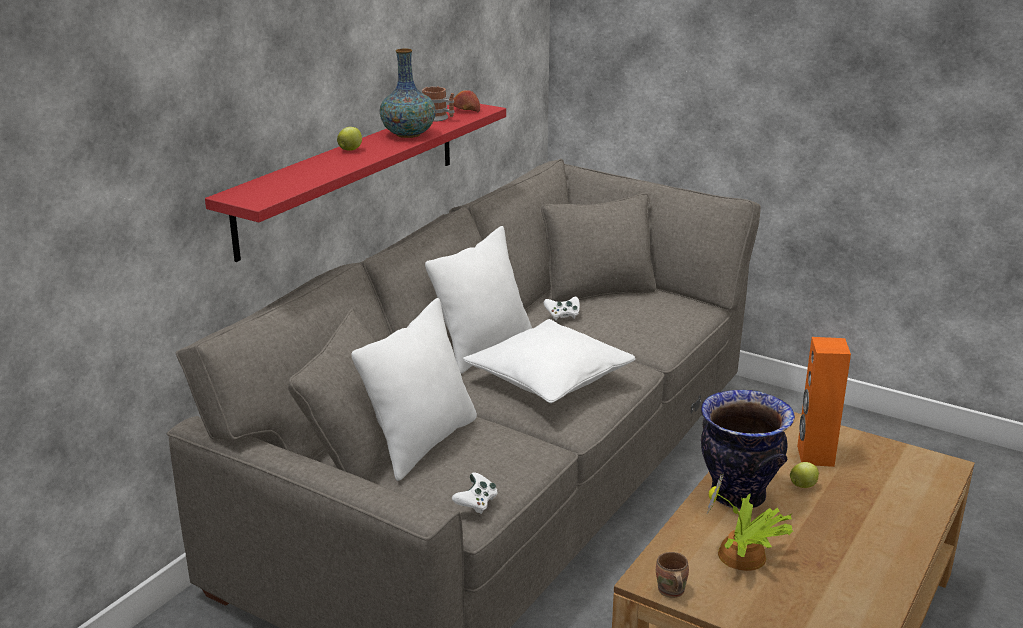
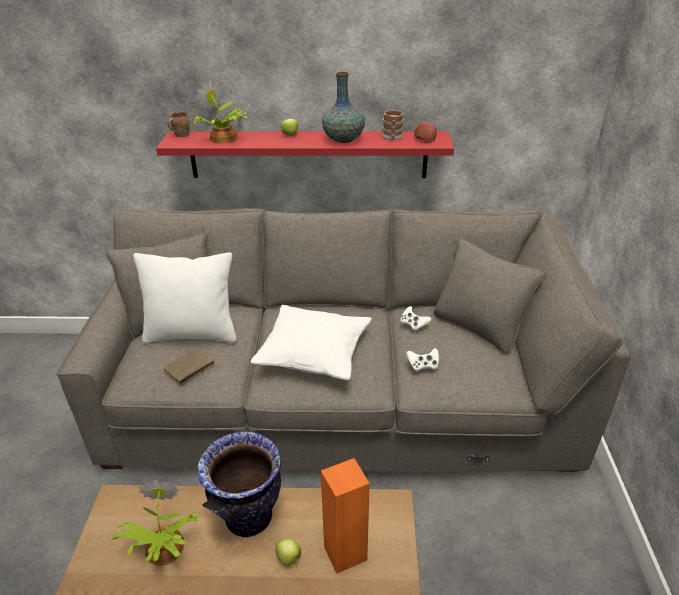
camera: 60 degrees right, 10 degrees up
white pillow [425,226,532,374] -> none
white game controller [452,472,498,514] -> white game controller moved to [406,348,439,372]
brown mug [656,552,689,598] -> brown mug moved to [168,112,190,137]
none -> brown book [163,347,220,384]
none -> potted plant [192,80,249,144]

